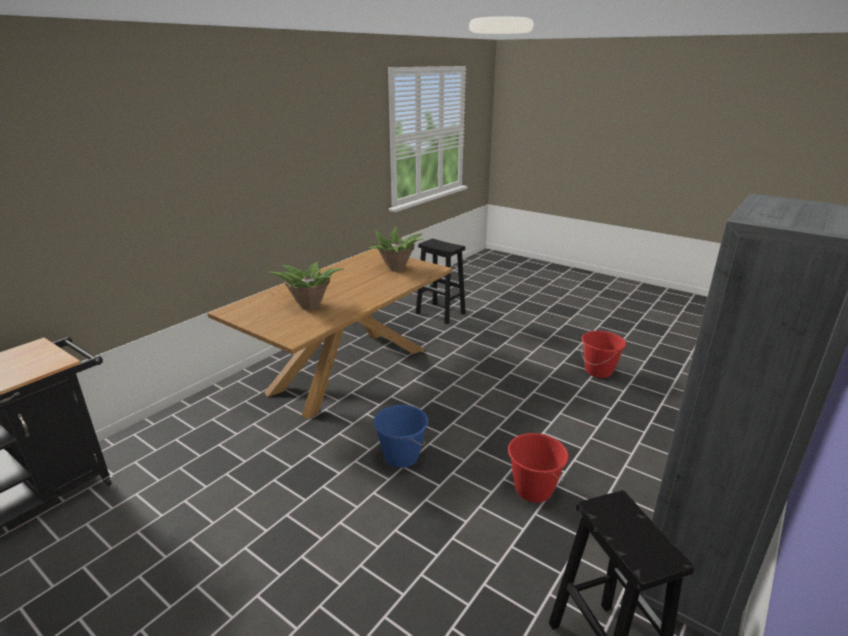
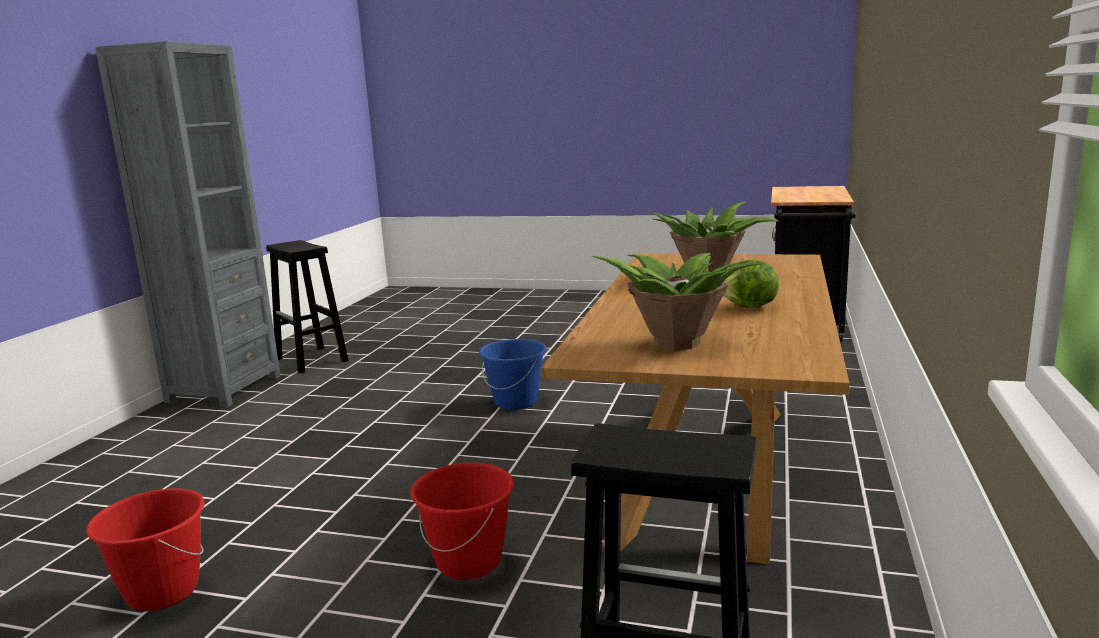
camera: 160 degrees right, 10 degrees down
red bucket [508,433,569,503] -> red bucket moved to [410,463,514,580]
none -> lettuce [723,260,779,308]

